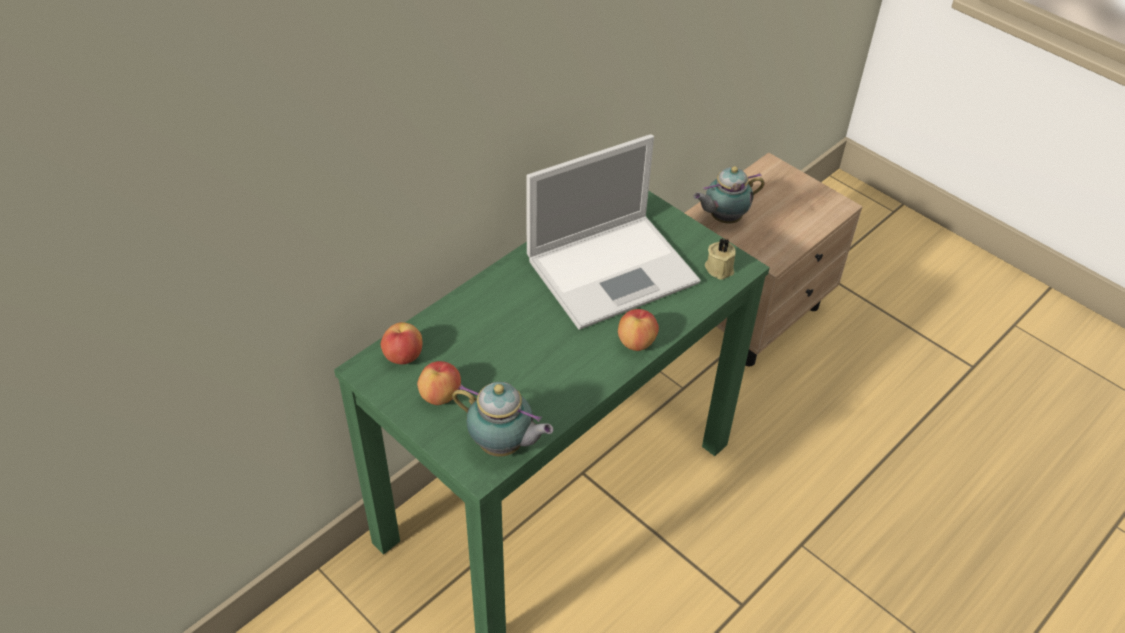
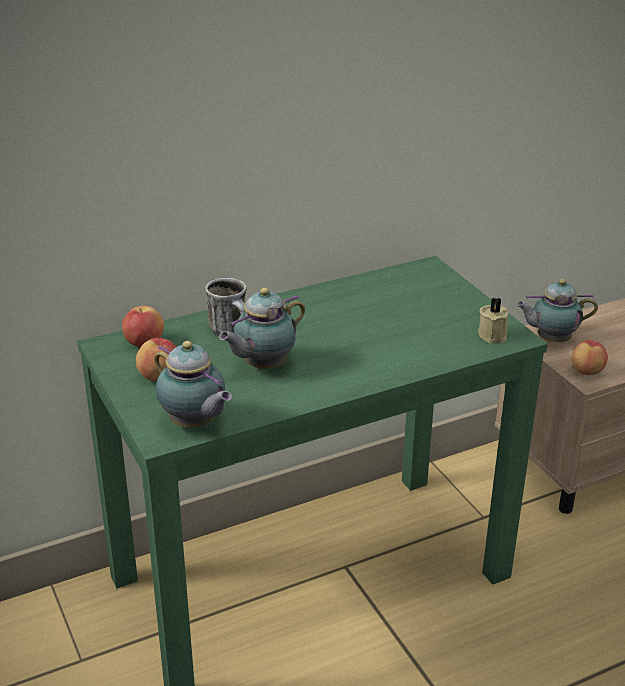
camera: 20 degrees right, 15 degrees down
laptop [526,134,701,330] -> none
apple [618,309,659,351] -> apple moved to [572,340,608,375]
none -> mug [205,278,246,335]
none -> teapot [219,288,305,369]

